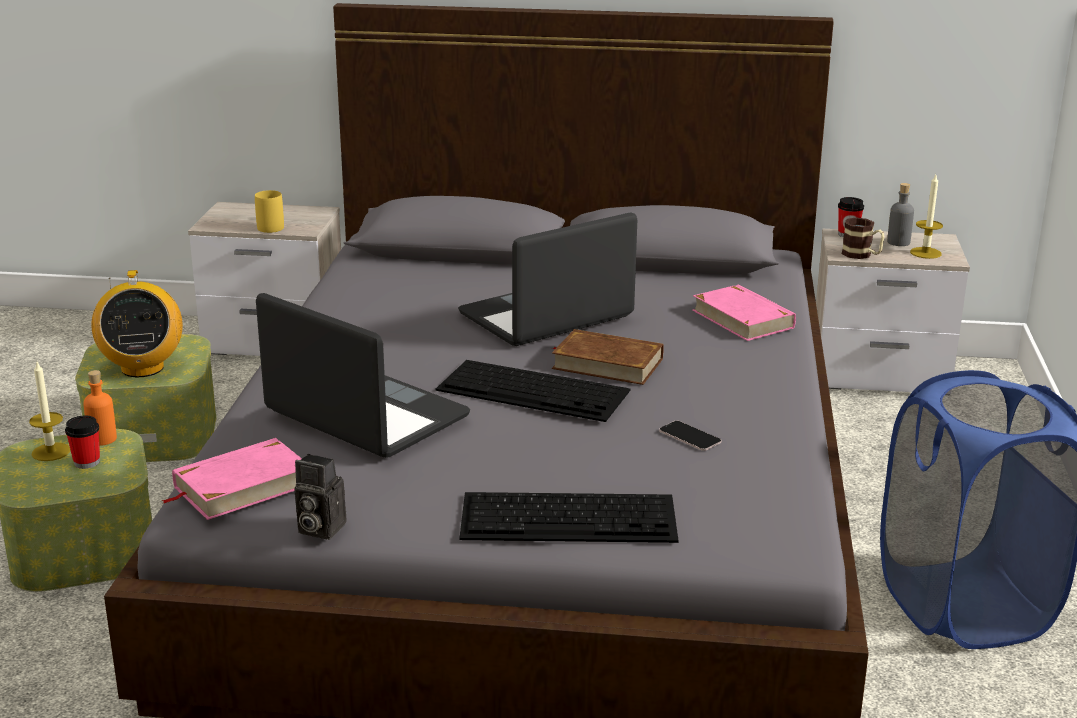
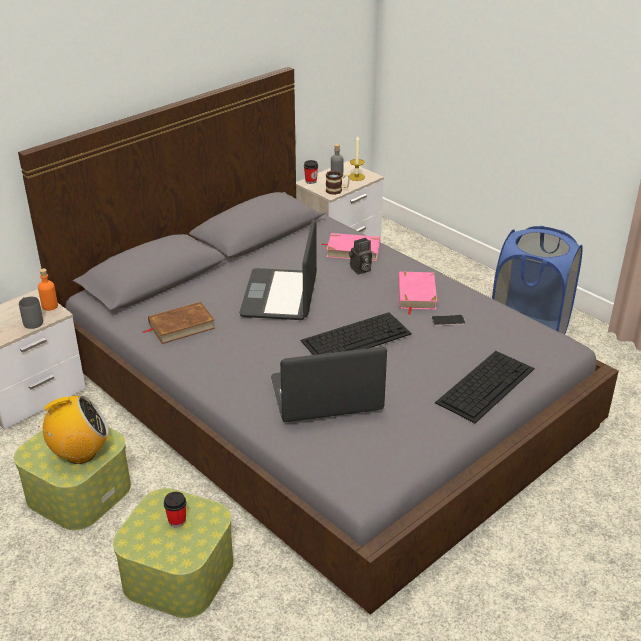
camera: 50 degrees left, 10 degrees up
candle [29,362,70,461] -> none
orange bottle [83,370,117,446] -> orange bottle moved to [38,269,58,311]
radio [91,270,183,377] -> radio turned 45 degrees counterclockwise [38,396,109,464]
pink book [162,438,302,520] -> pink book moved to [398,271,437,314]
yellow mug [255,190,284,233] -> grey mug [19,297,43,329]
camera [294,454,346,540] -> camera moved to [349,238,372,274]
brown book [552,329,664,385] -> brown book moved to [142,302,215,344]

